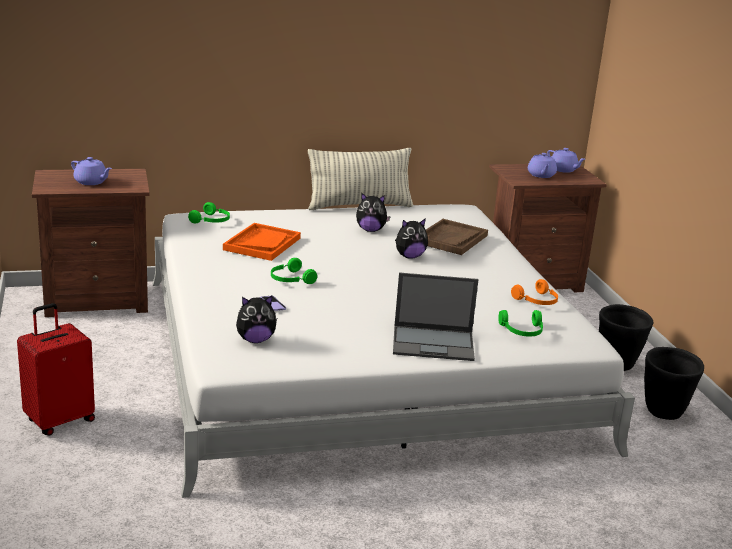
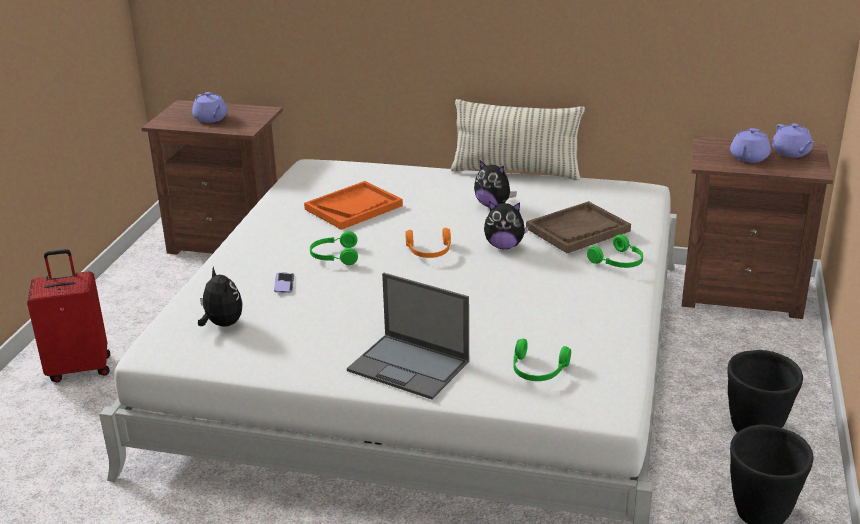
camera: 30 degrees right, 5 degrees up
green headphones [188,202,230,223] -> green headphones moved to [587,235,643,268]
plush toy [236,296,277,343] -> plush toy turned 135 degrees counterclockwise [198,266,243,327]
orange headphones [511,279,558,305] -> orange headphones moved to [405,228,451,258]

